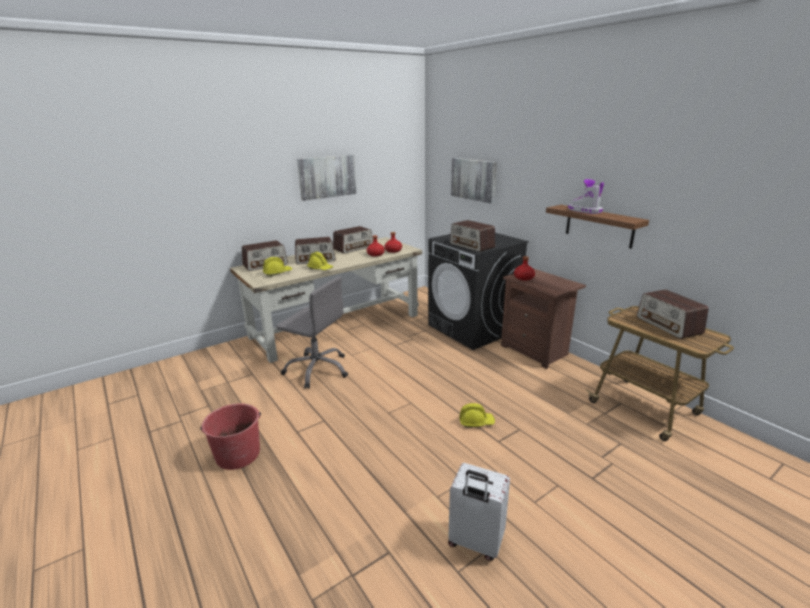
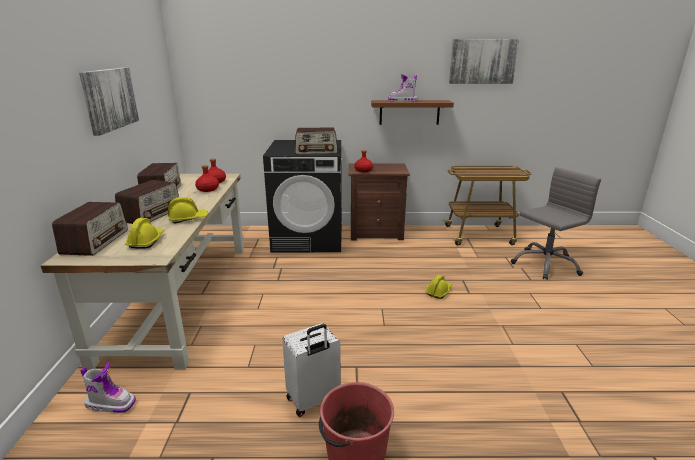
camera: 55 degrees left, 0 degrees up
grey office chair [276,277,348,389] -> grey office chair moved to [511,167,601,280]
white suitcase [448,463,510,561] -> white suitcase moved to [282,323,341,417]
picture [451,158,497,204] -> picture moved to [449,39,519,84]
radio [637,289,708,339] -> none
none -> boot [80,362,136,413]

